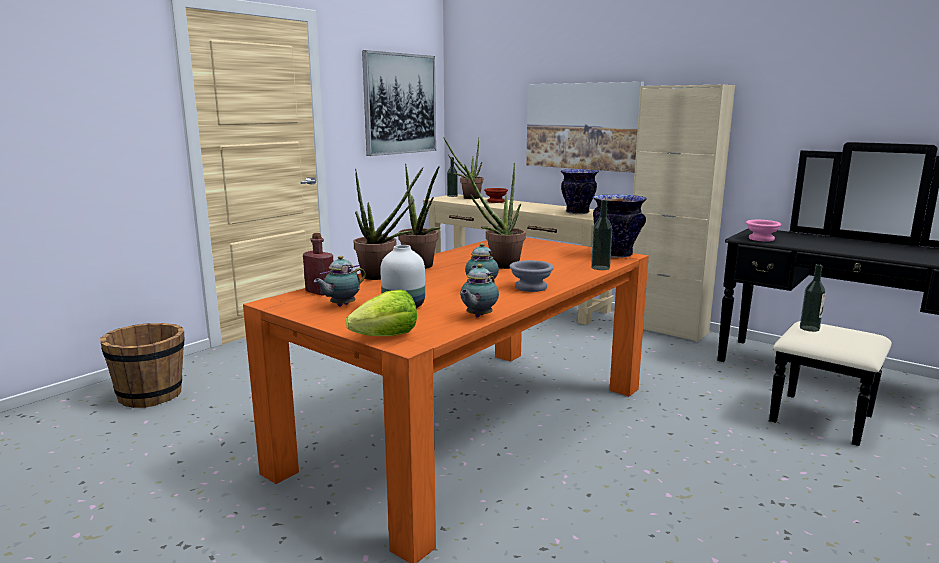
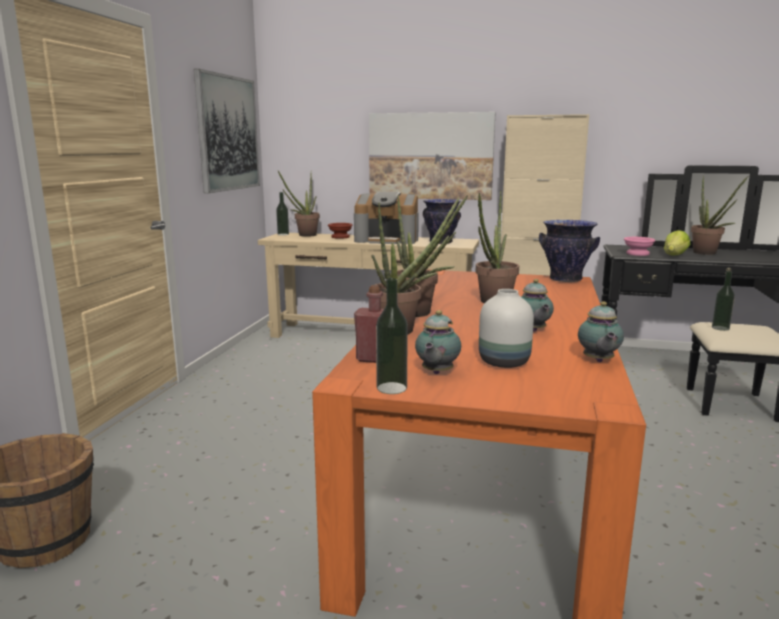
camera: 25 degrees left, 0 degrees up
lettuce [346,289,417,336] -> lettuce moved to [664,230,691,256]
grey bowl [509,260,554,292] -> none
bottle [591,200,612,270] -> bottle moved to [376,278,408,394]
none -> coffee machine [354,192,419,244]
none -> potted plant [691,176,748,255]

